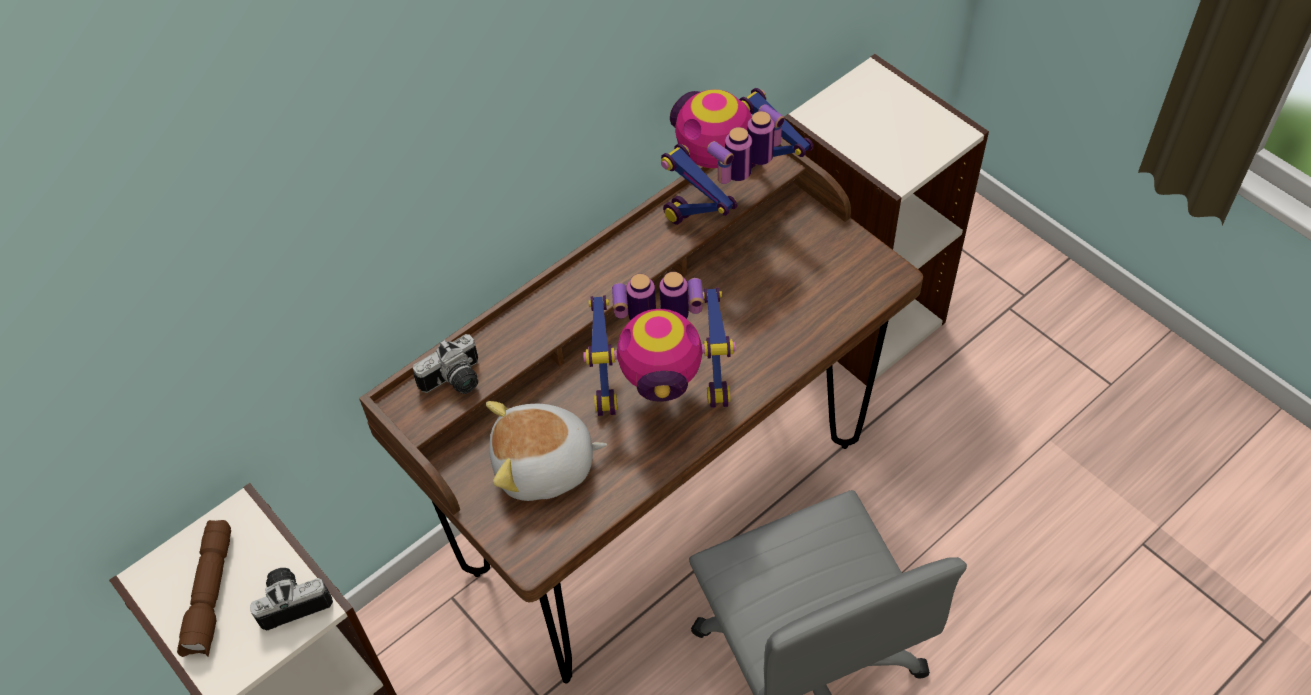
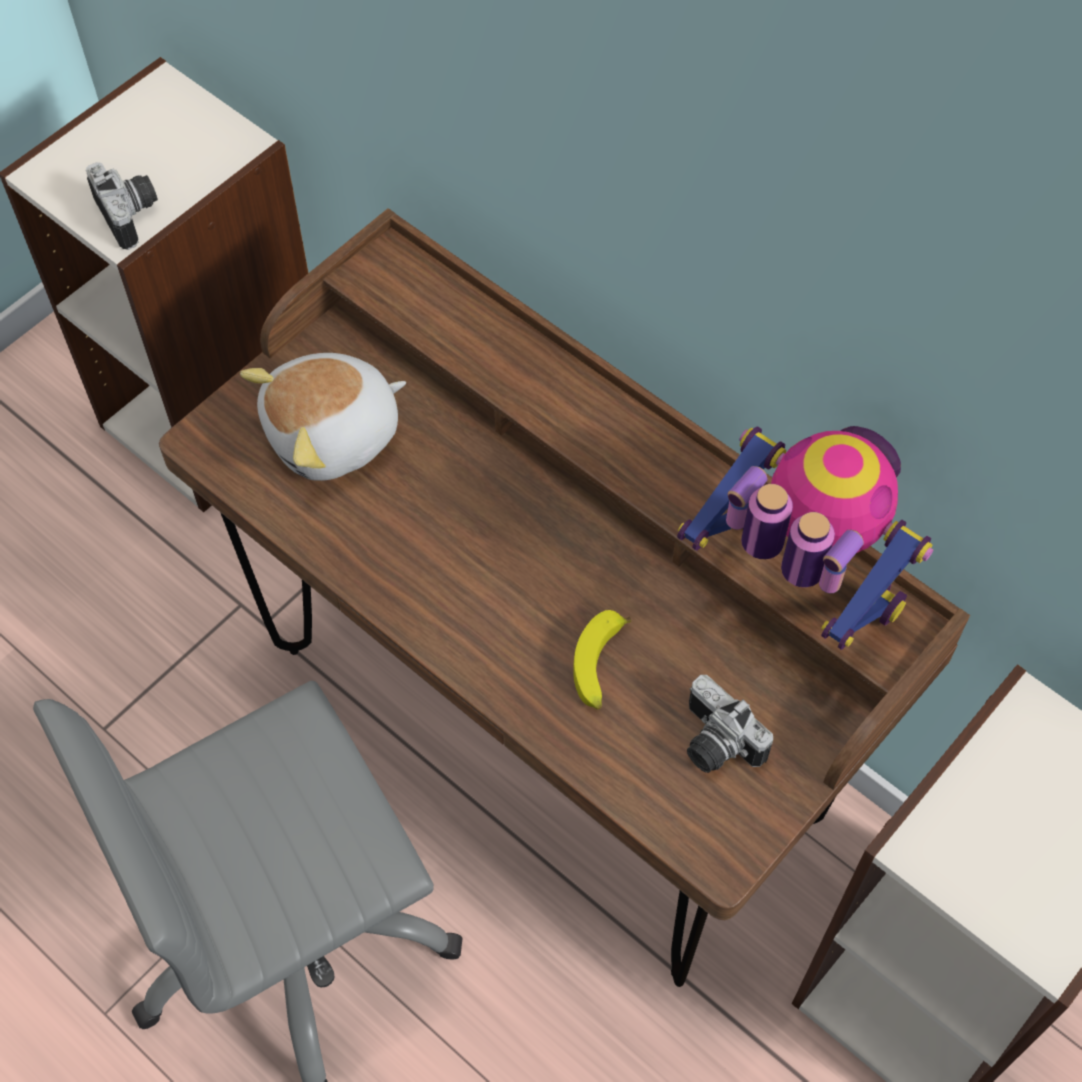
camera: 80 degrees right, 5 degrees up
brown flashlight [177,520,231,657] -> none
camera [413,334,478,394] -> camera moved to [687,675,773,773]
plush toy [486,401,607,501] -> plush toy turned 105 degrees counterclockwise [240,353,406,481]
toy robot [583,272,736,416] -> none
none -> banana [573,610,631,710]

